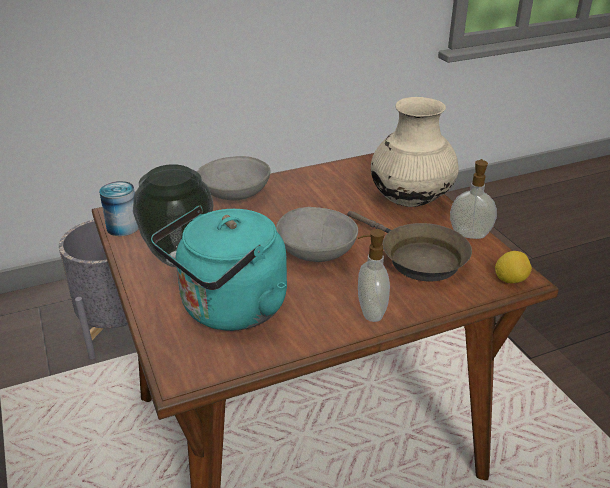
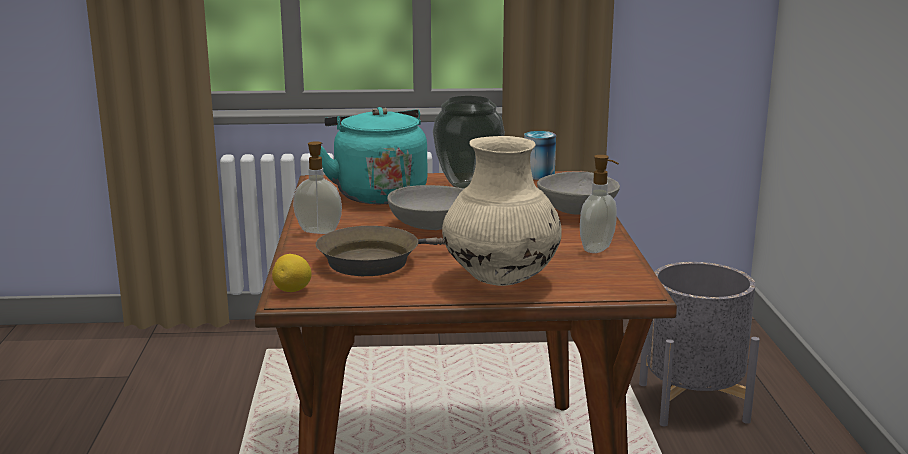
camera: 110 degrees right, 15 degrees down
soap dispenser [450,159,497,239] -> soap dispenser moved to [580,155,619,253]

